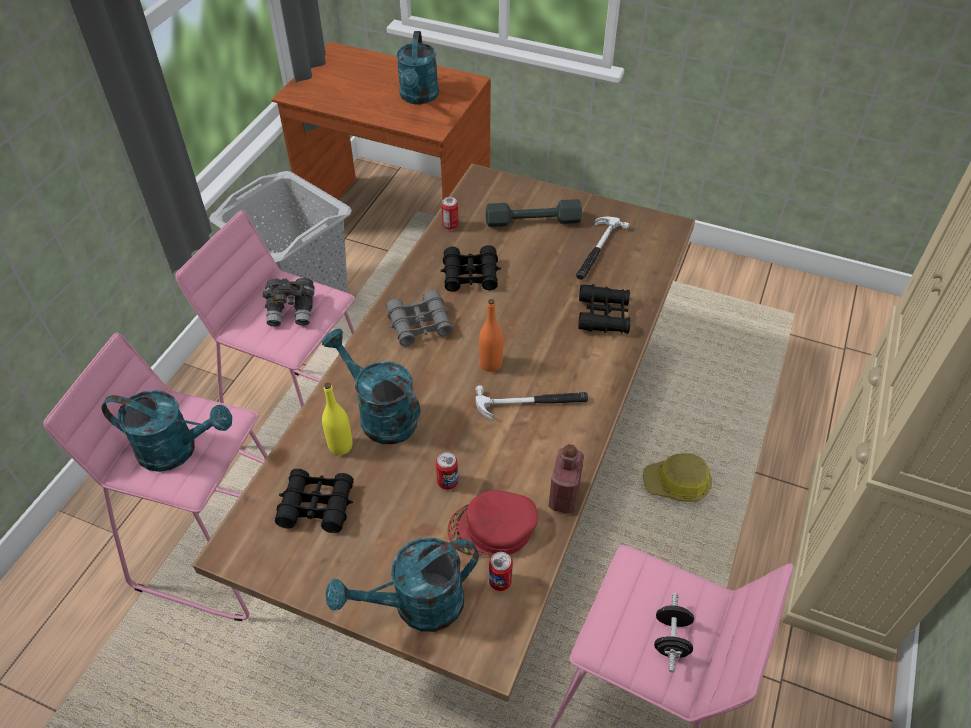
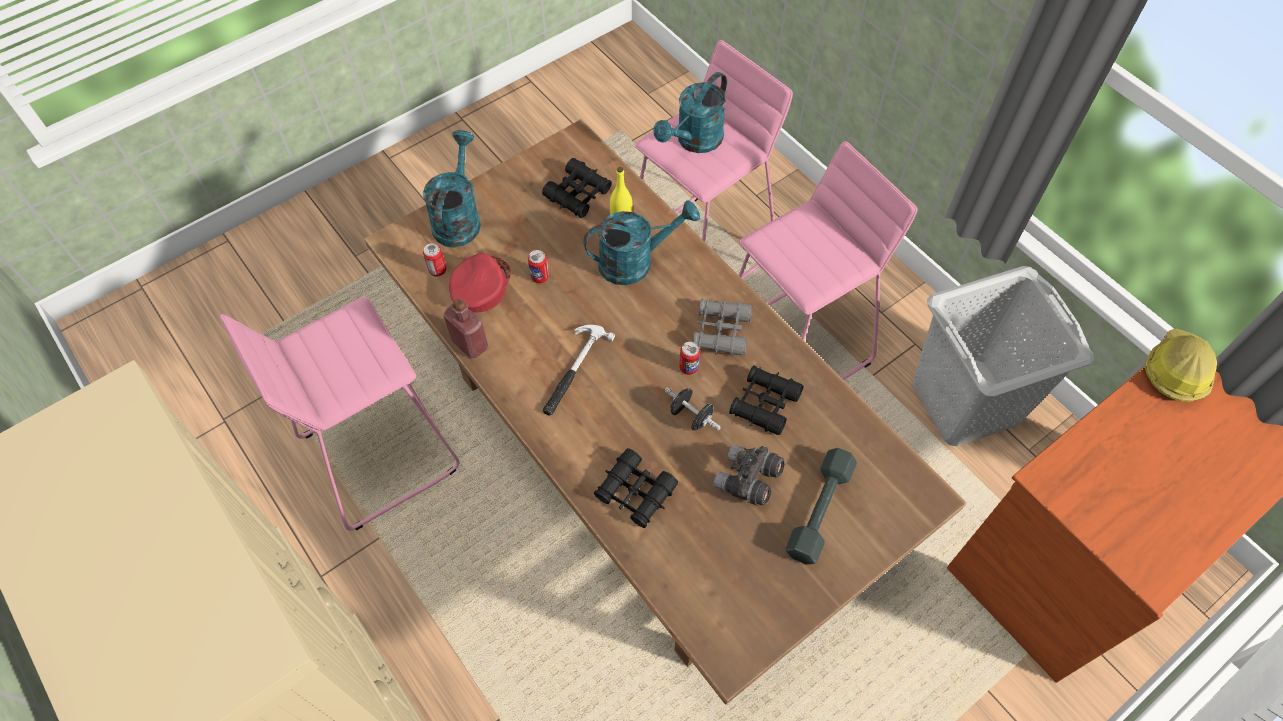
camera: 120 degrees right, 10 degrees up
grey binoculars [262,277,315,326] -> grey binoculars moved to [714,445,785,506]
turquoise watering can [396,31,439,104] -> none
can [441,197,459,230] -> can moved to [679,342,700,375]
orange bottle [479,299,503,372] -> none
hammer [576,217,630,280] -> none
hard hat [643,453,712,502] -> hard hat moved to [1144,329,1217,402]
black dumbbell [654,593,694,672] -> black dumbbell moved to [665,388,721,430]

